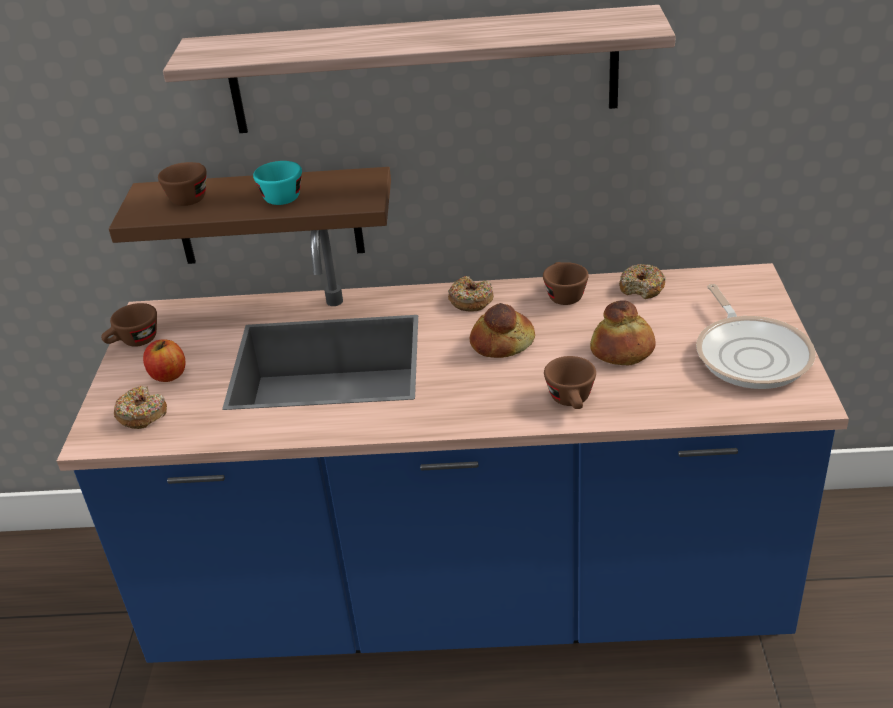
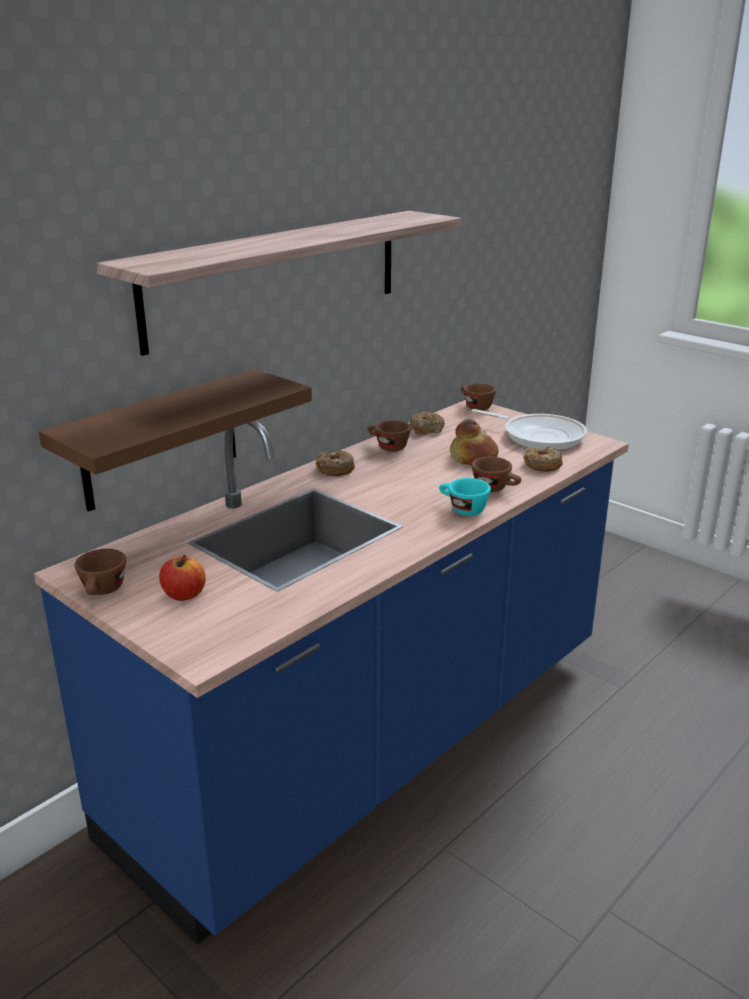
camera: 50 degrees left, 10 degrees down
donut [114,386,167,429] -> donut moved to [524,446,563,472]
brown cup [158,162,207,206] -> brown cup moved to [461,383,496,411]
turquoise cup [253,161,302,205] -> turquoise cup moved to [439,478,491,516]
bread [470,303,535,358] -> none

